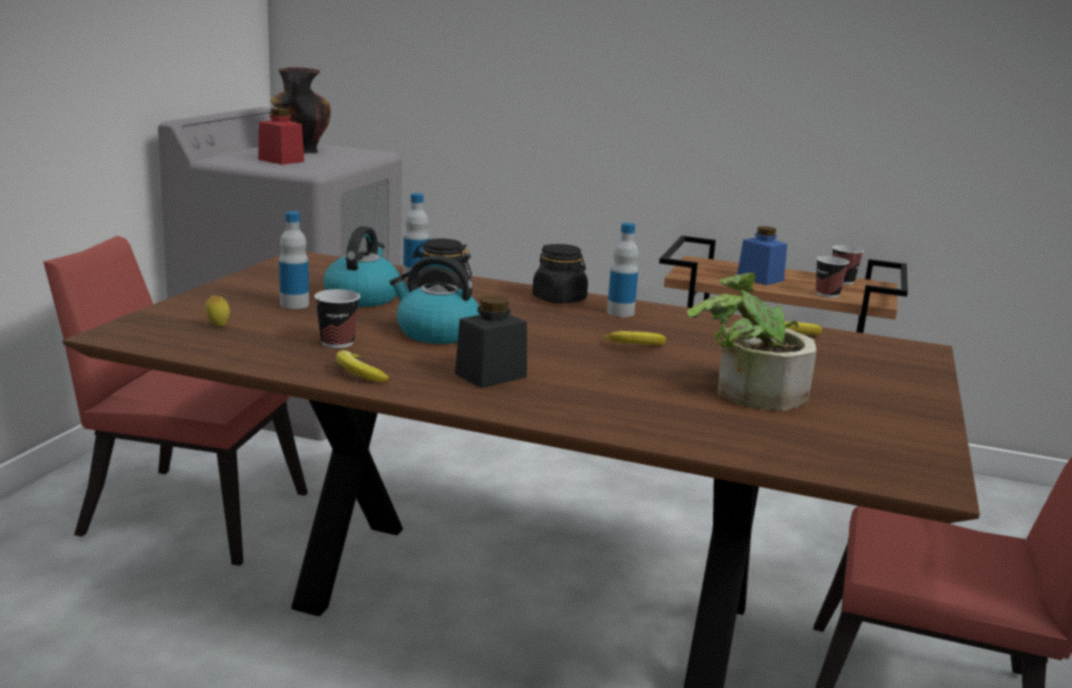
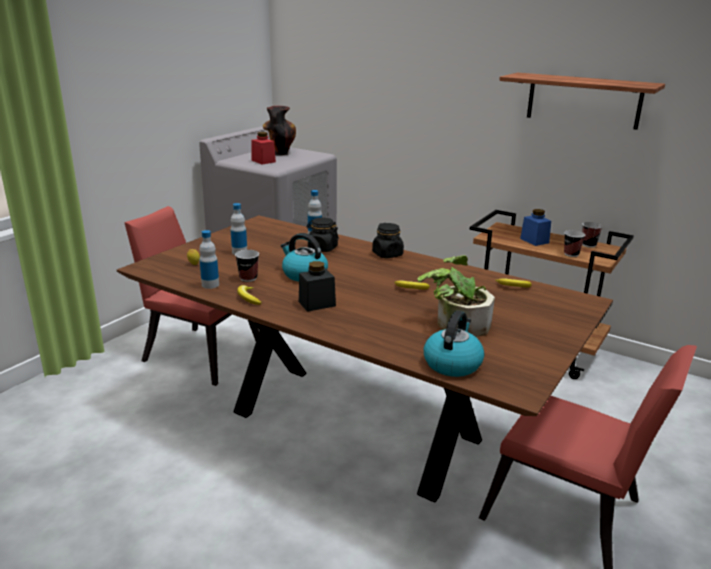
camera: 15 degrees right, 5 degrees up
kettle [324,226,400,307] -> kettle moved to [424,310,484,377]
bottle [607,223,639,317] -> bottle moved to [199,230,219,289]
none -> shelf [499,73,665,130]

